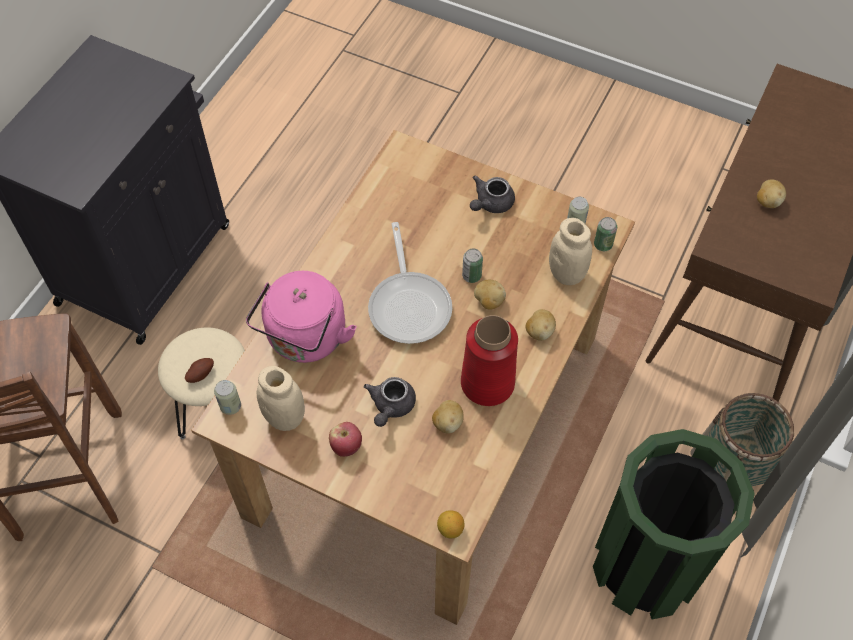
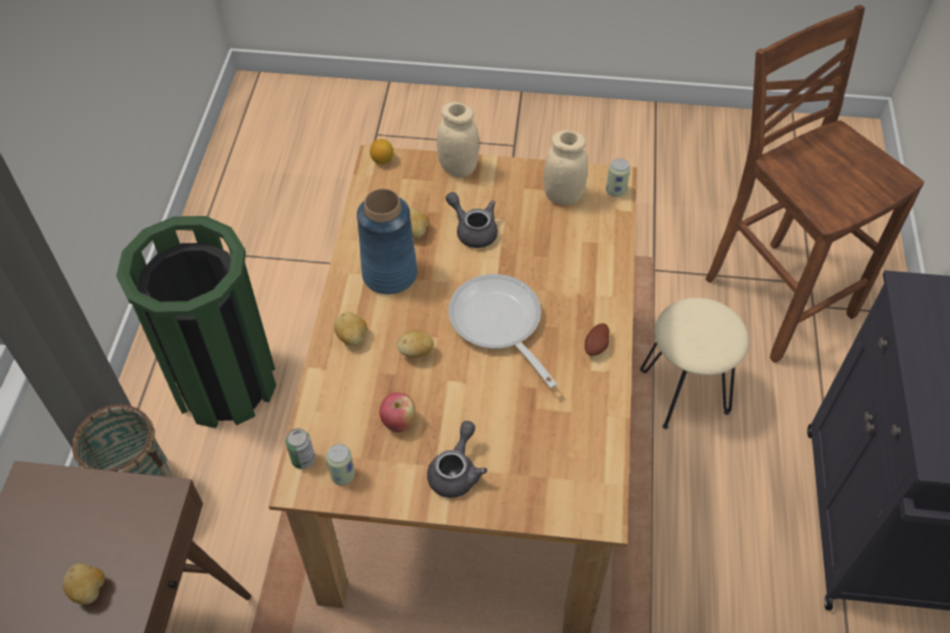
camera: 160 degrees right, 5 degrees down
potato [185,358,214,383] -> potato moved to [585,323,609,356]
pink kettle [246,271,357,363] -> none
apple [329,422,362,457] -> apple moved to [380,393,415,432]
grey teapot [364,377,416,427] -> grey teapot turned 45 degrees counterclockwise [446,192,498,248]
red vase [461,315,518,406] -> blue vase [357,189,417,294]
can [462,248,483,283] -> none
beige jar [549,218,592,285] -> beige jar moved to [437,102,479,177]

